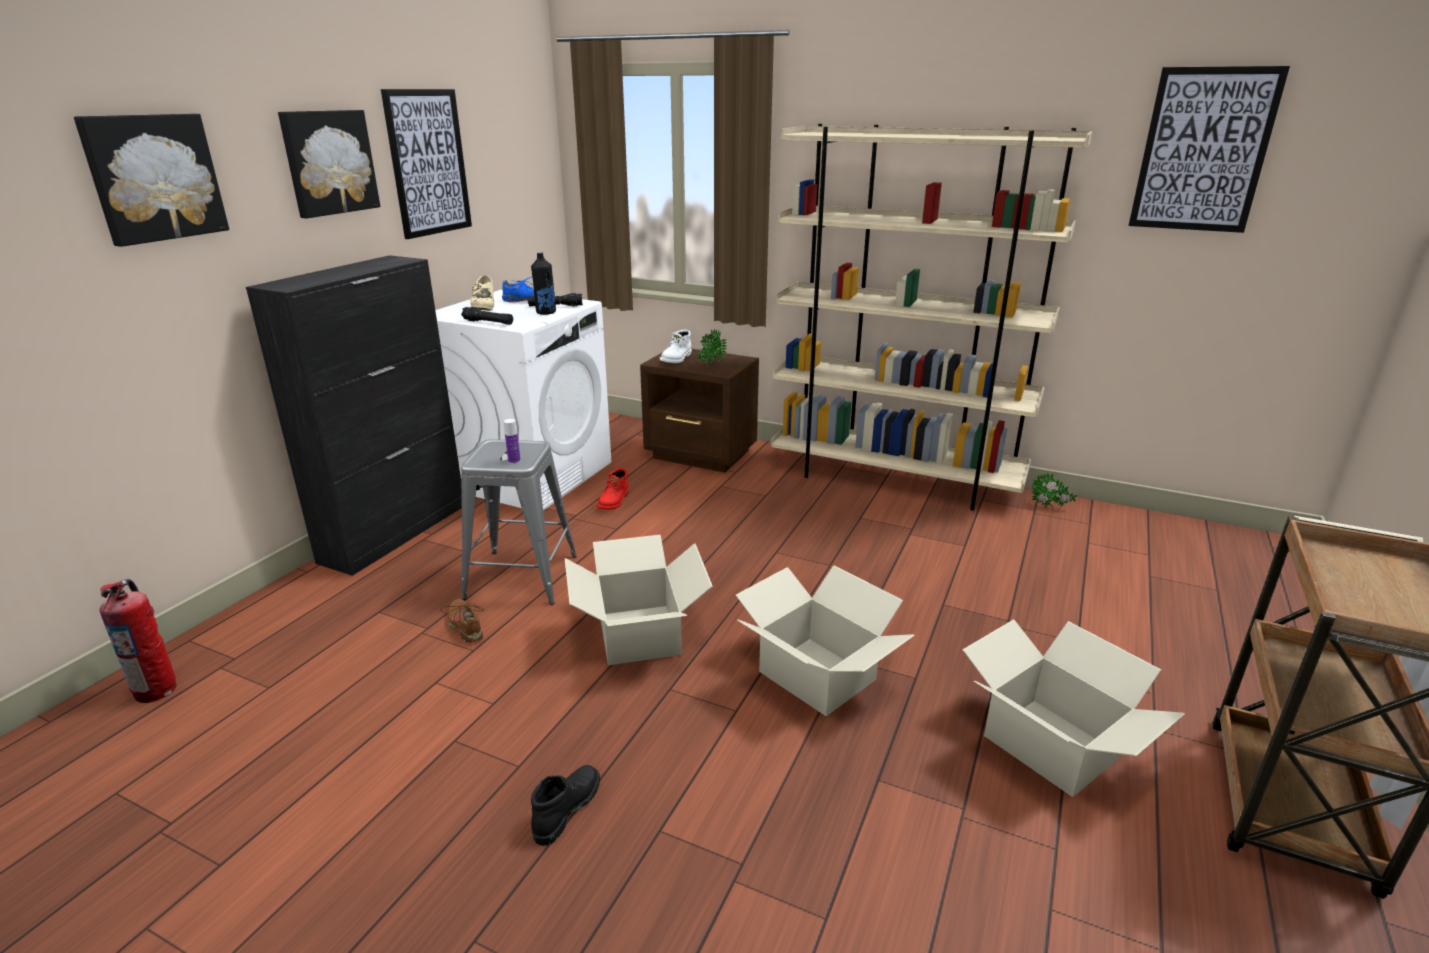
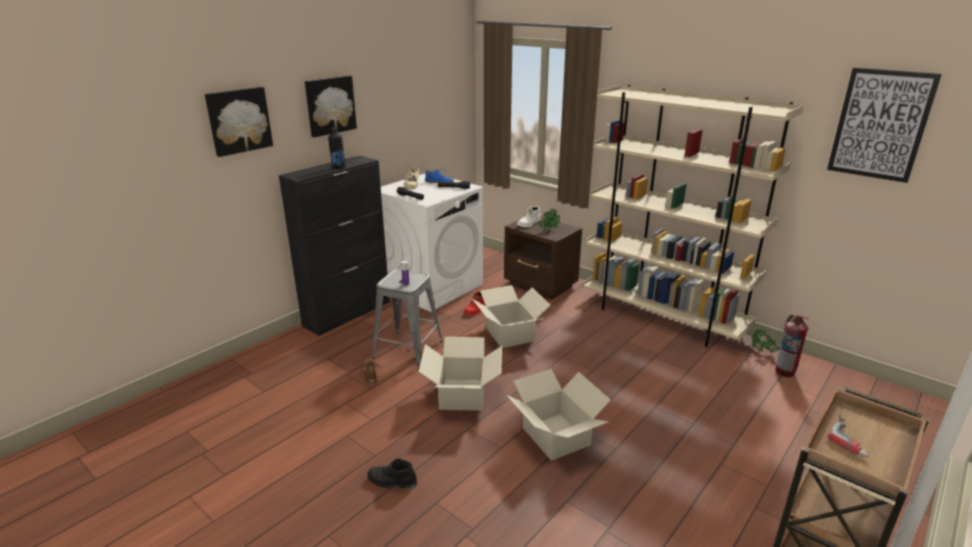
camera: 15 degrees right, 0 degrees up
fire extinguisher [99,578,177,703] -> fire extinguisher moved to [775,314,809,377]
picture [381,89,472,239] -> none
black bottle [531,253,556,315] -> black bottle moved to [328,128,345,169]
black boot [531,765,600,846] -> black boot turned 120 degrees counterclockwise [367,458,417,489]
cardboard box [962,620,1185,797] -> cardboard box moved to [472,285,551,348]
none -> power drill [828,415,869,457]

